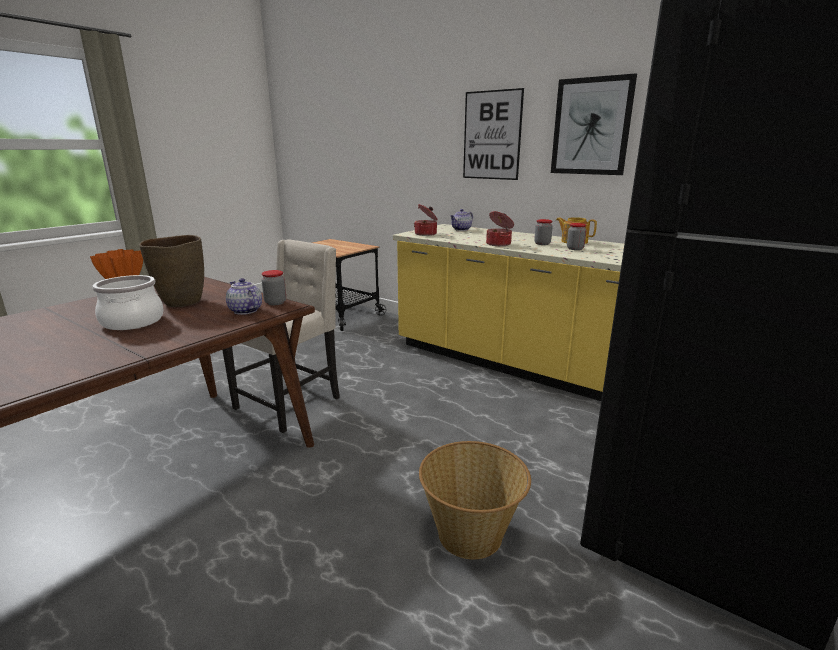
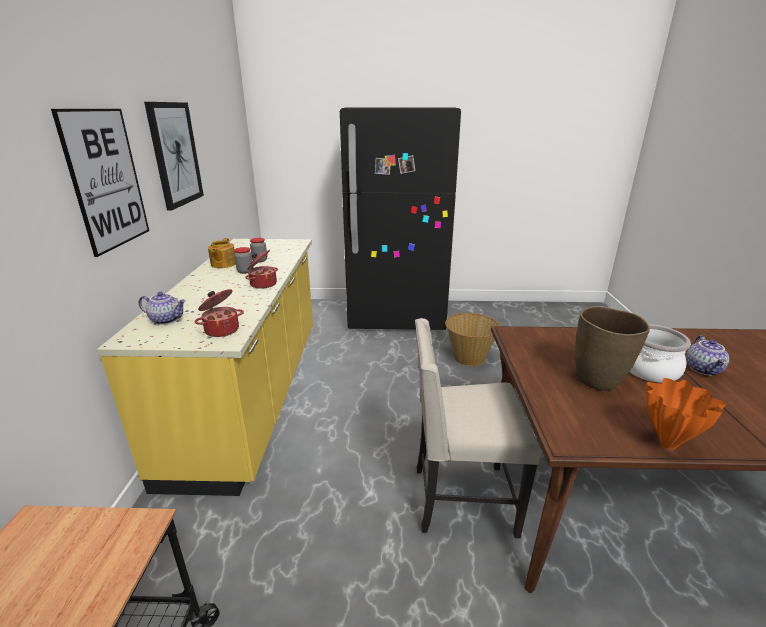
camera: 125 degrees left, 5 degrees up
teapot [226,278,262,315] -> teapot moved to [686,335,729,376]
jar [262,270,286,305] -> none

